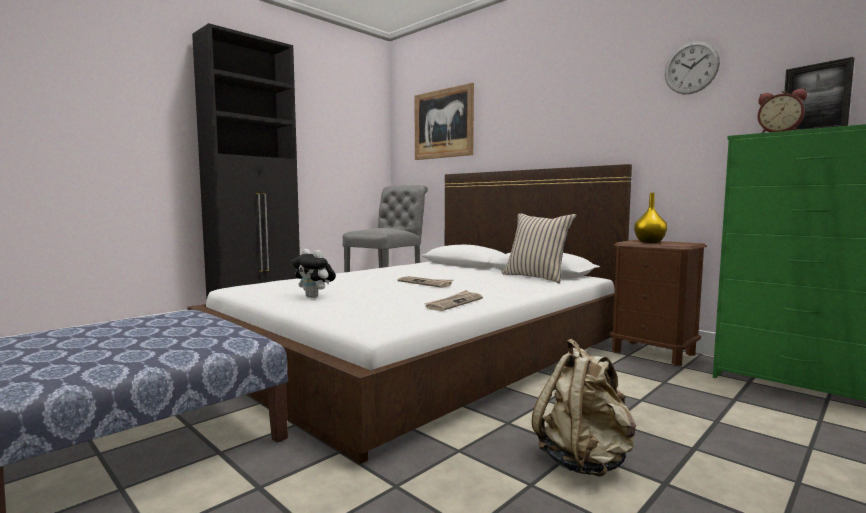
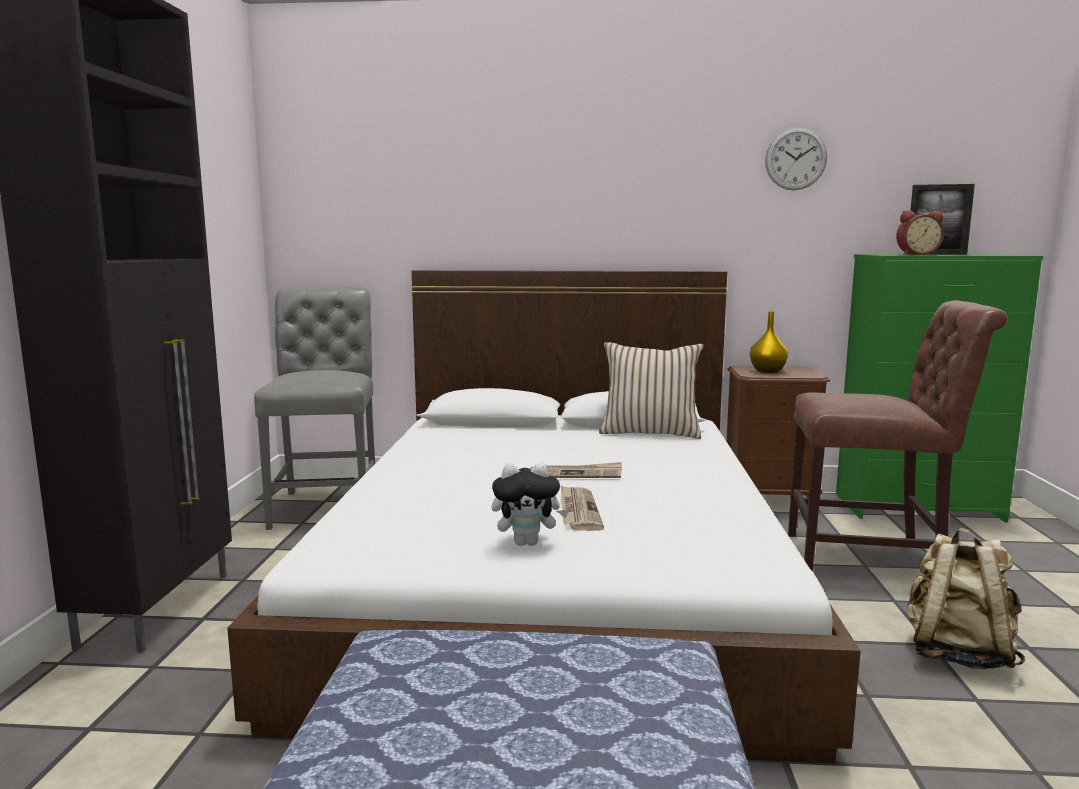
camera: 40 degrees left, 5 degrees up
picture [415,83,474,160] -> none
newspaper [424,290,483,311] -> newspaper moved to [561,485,604,531]
none -> brown chair [788,300,1008,572]

